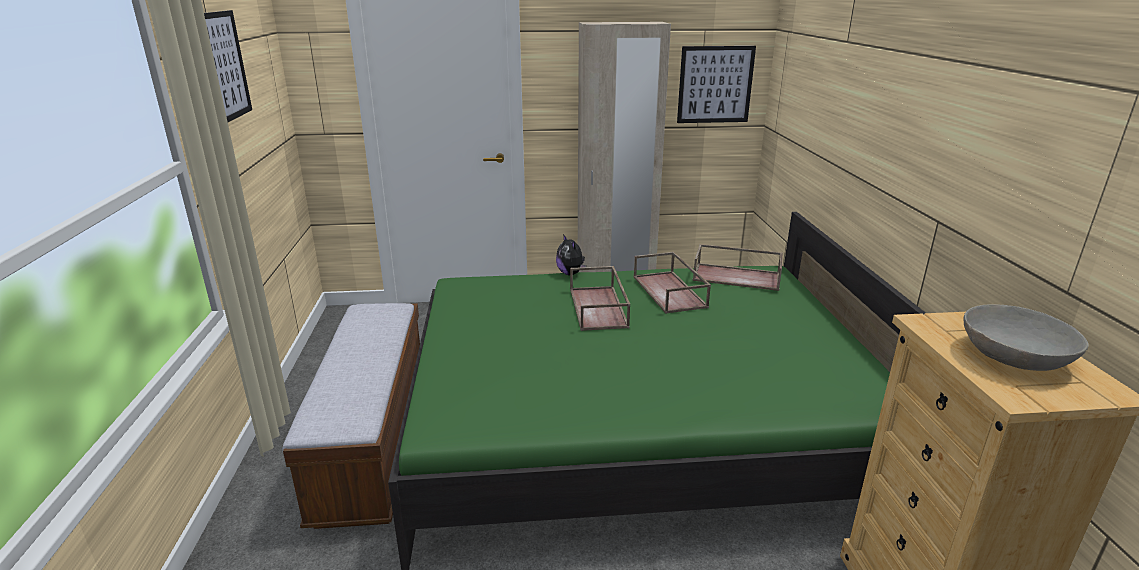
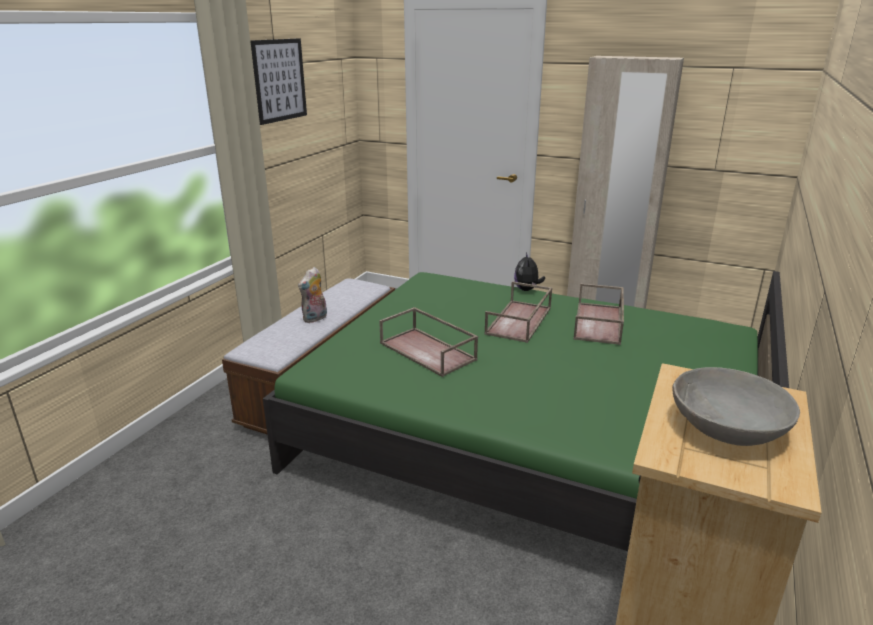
camera: 30 degrees right, 0 degrees up
picture [677,46,756,123] -> none
brown tray [693,244,783,291] -> brown tray moved to [379,307,478,377]
none -> plush toy [298,267,327,323]

